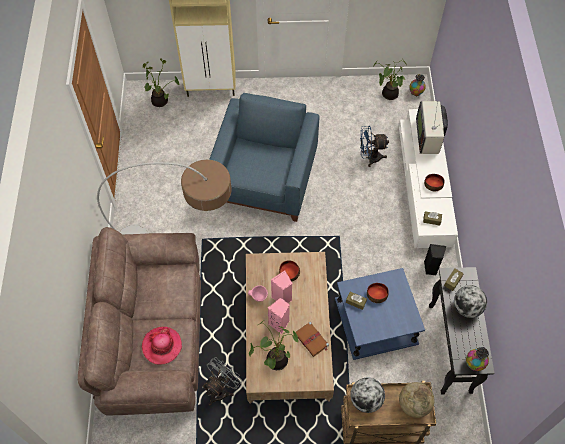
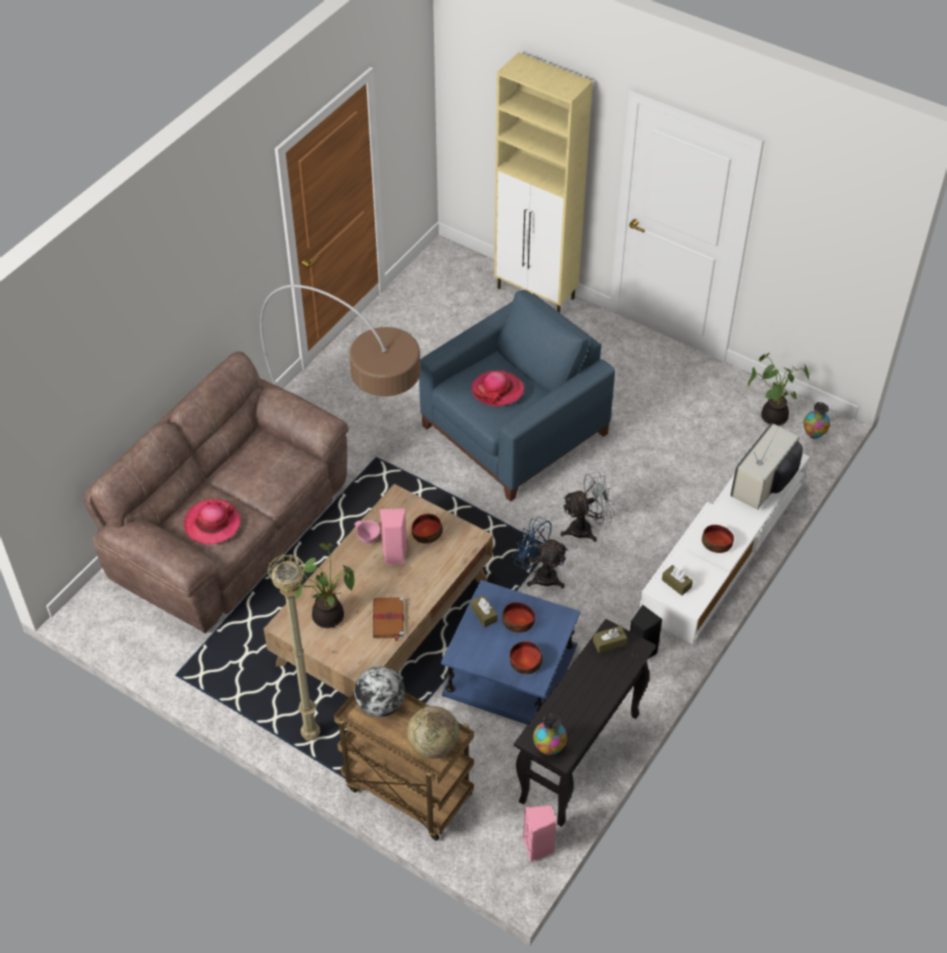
camera: 35 degrees right, 10 degrees down
potted plant [143,58,179,107] -> none
grey fan [202,357,242,405] -> grey fan moved to [560,472,615,542]
pink speaker [268,298,290,334] -> pink speaker moved to [523,805,557,862]
blue fan [360,126,389,167] -> blue fan moved to [512,517,568,588]
globe [454,285,487,318] -> none
none -> beige floor lamp [267,554,320,741]
none -> hat [471,370,524,407]
none -> bowl [510,641,543,674]

